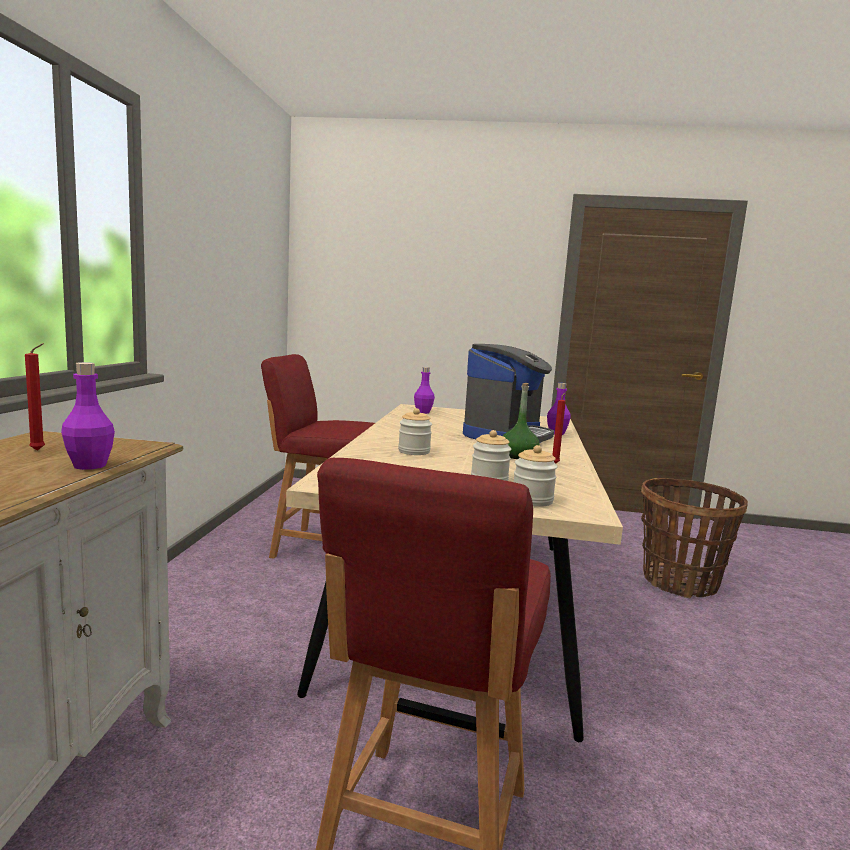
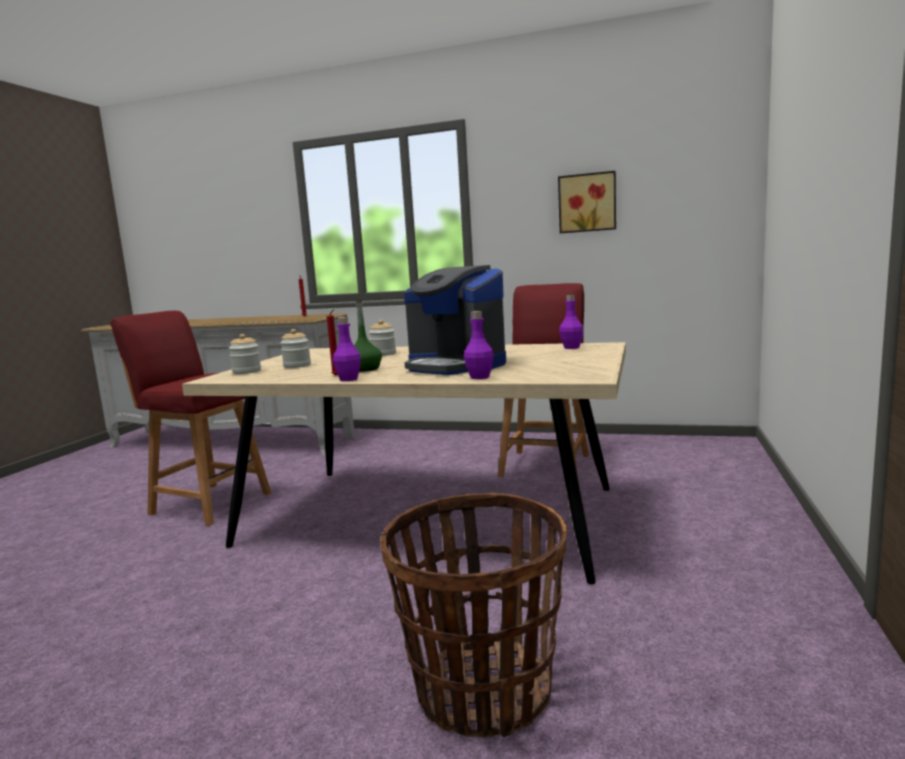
camera: 100 degrees right, 0 degrees up
purple bottle [61,362,115,470] -> purple bottle moved to [333,317,361,381]
none -> picture [558,171,616,233]

